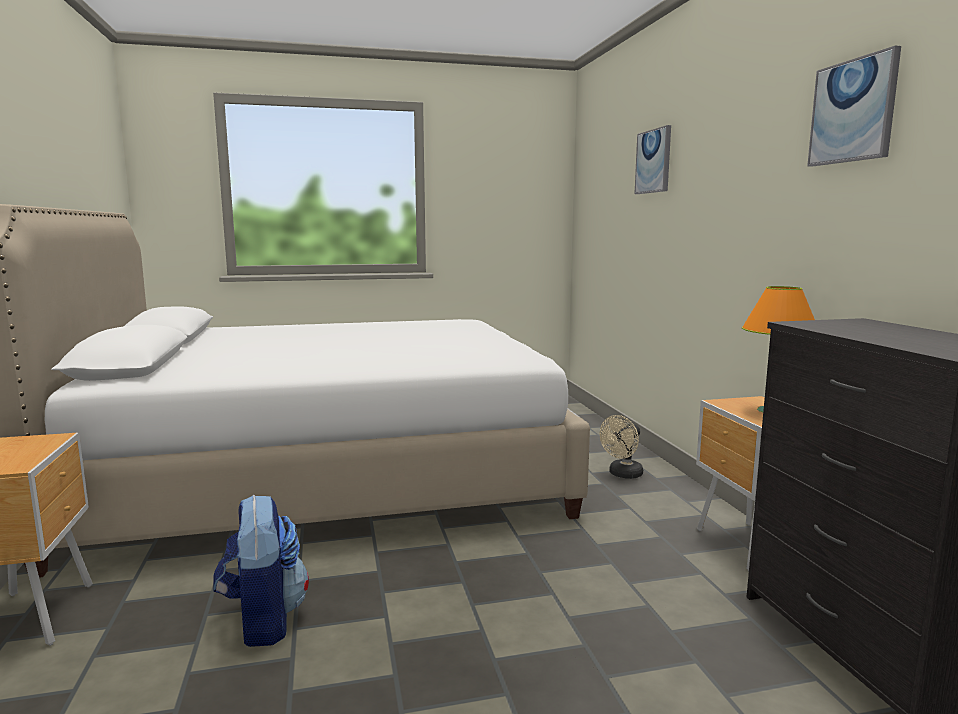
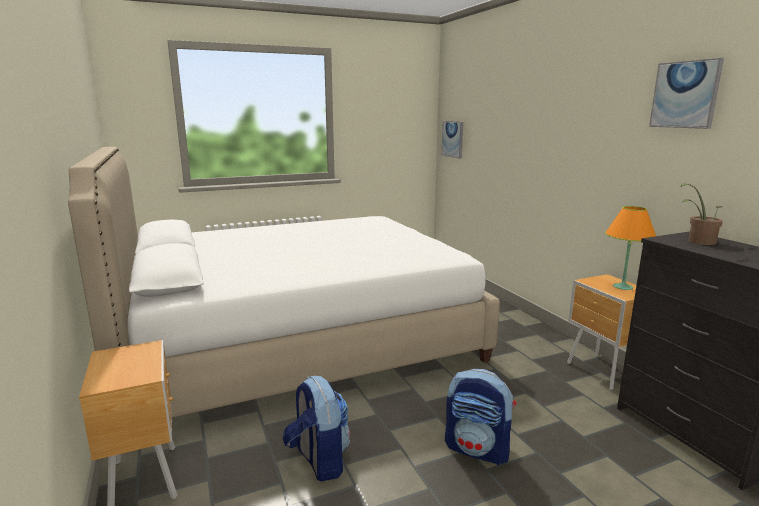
camera: 10 degrees left, 5 degrees up
beige fan [600,415,643,479] -> none
picture [634,125,671,194] -> picture moved to [442,121,464,159]
none -> backpack [445,369,516,465]
none -> potted plant [681,184,723,245]

